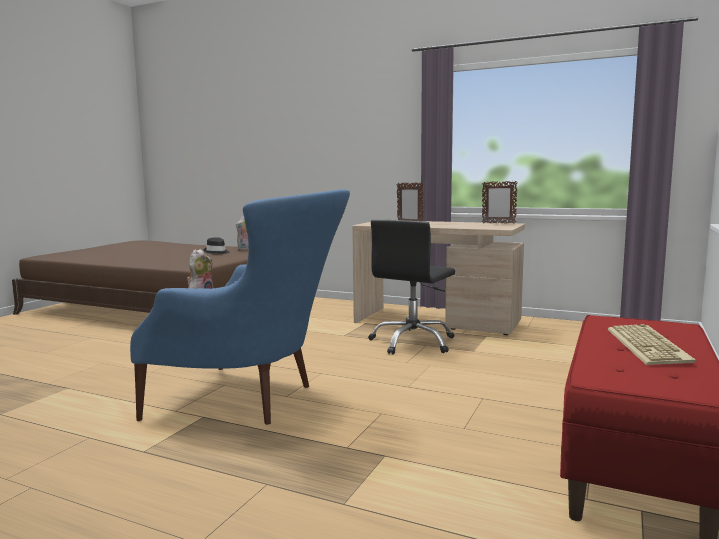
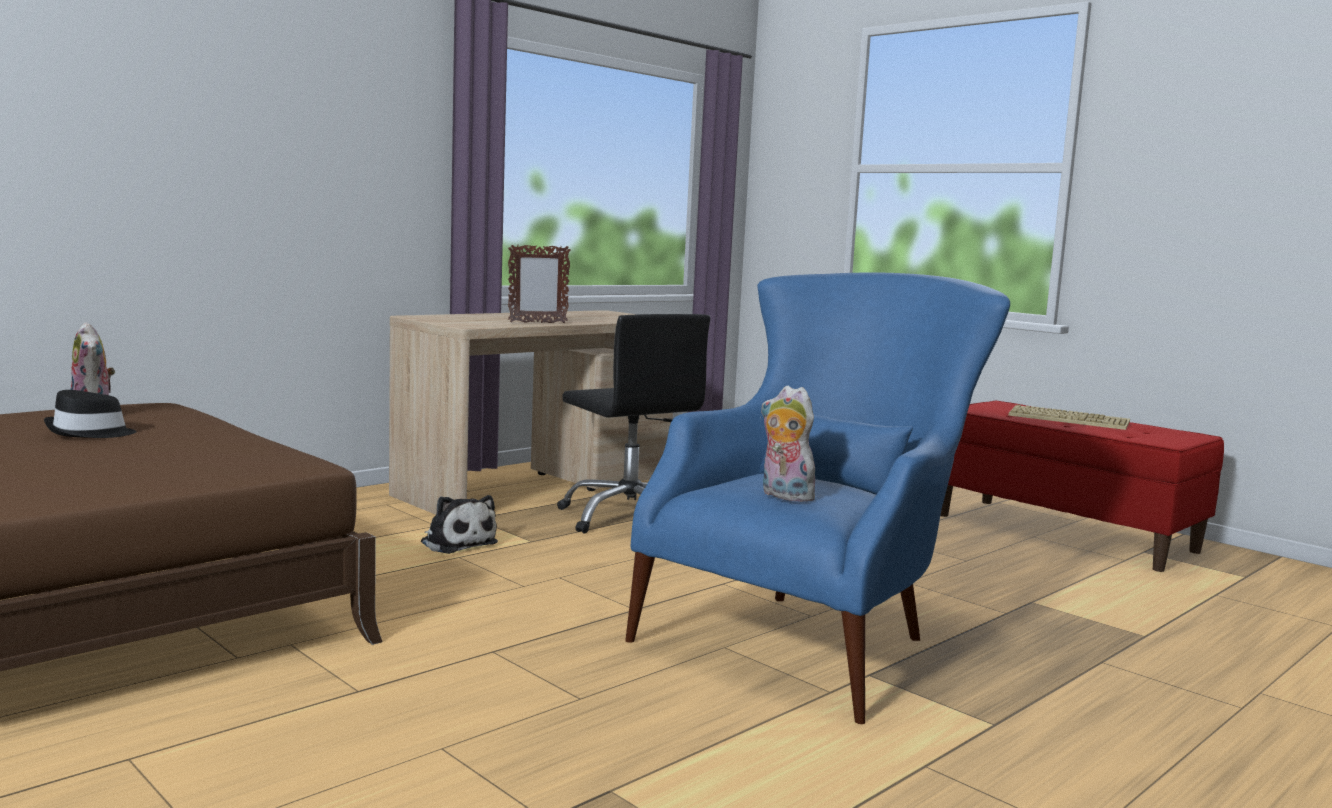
camera: 70 degrees left, 0 degrees up
picture frame [482,181,517,224] -> none
none -> plush toy [421,495,498,554]

